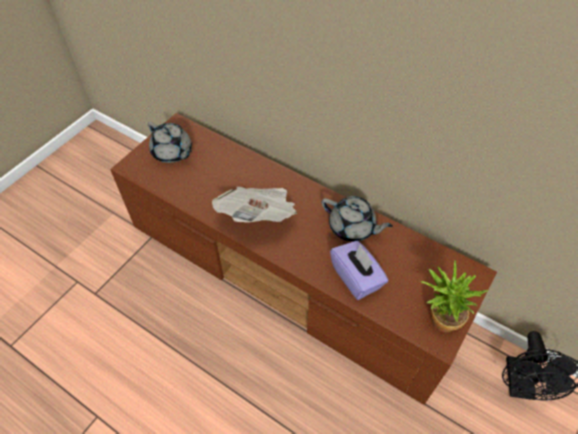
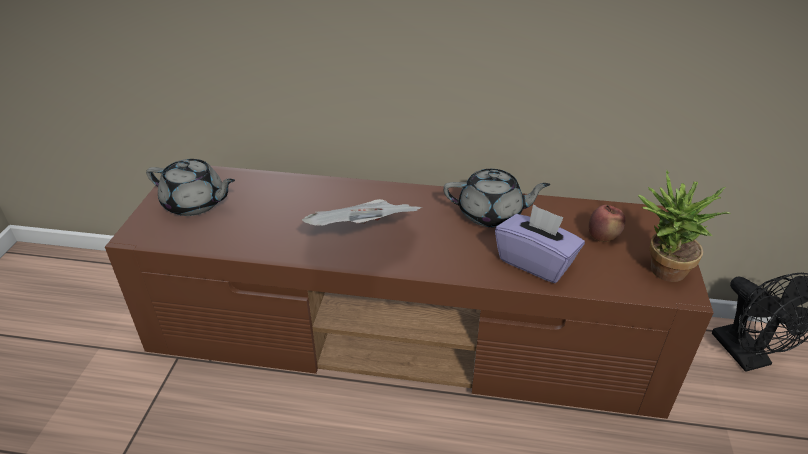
camera: 25 degrees left, 15 degrees down
none -> apple [588,205,625,242]

